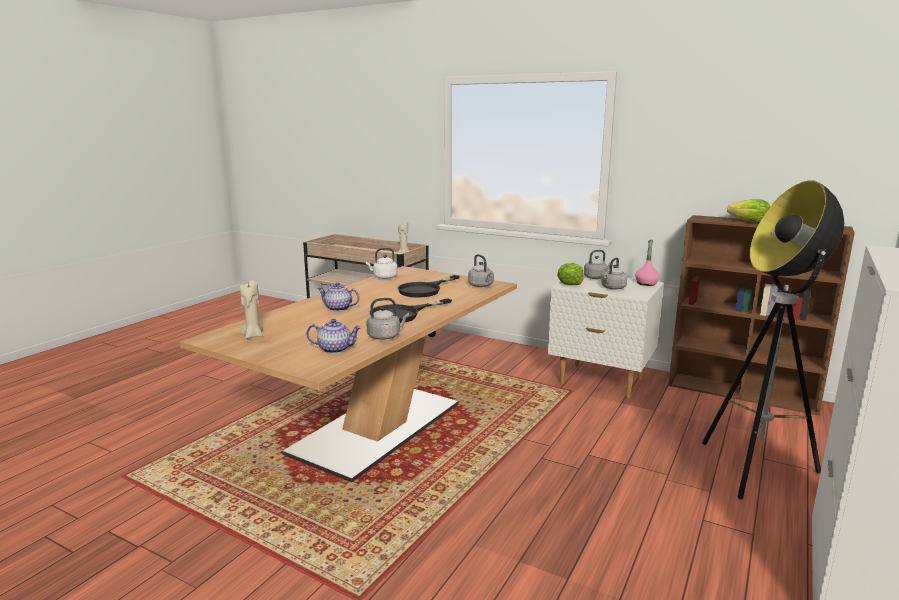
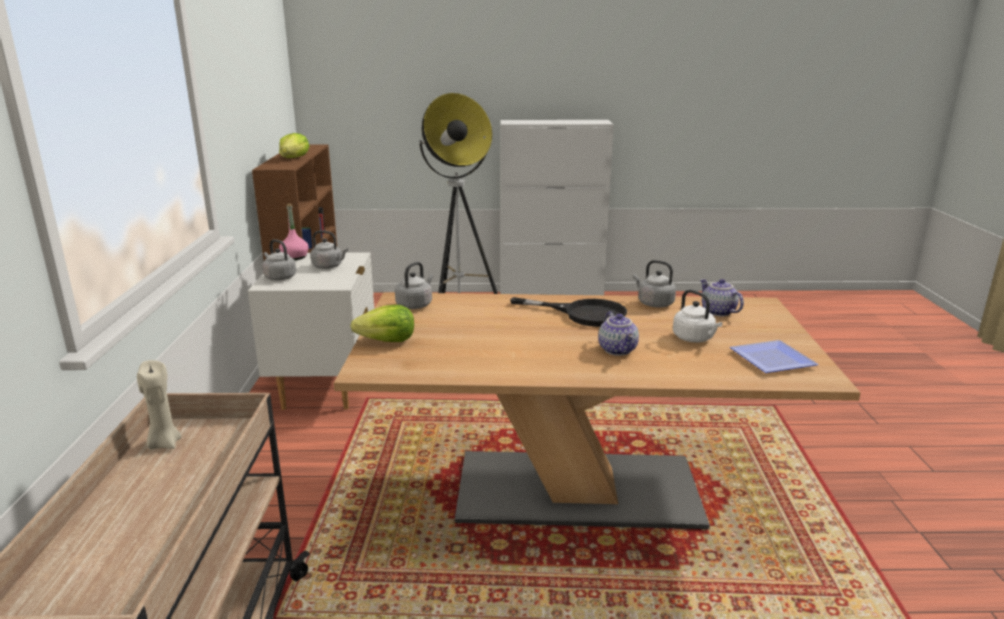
camera: 120 degrees left, 5 degrees up
beige candle [240,281,263,339] -> plate [730,340,818,373]
white kettle [366,248,398,279] -> white kettle moved to [673,290,722,342]
black frying pan [398,275,460,298] -> none
lettuce [557,263,584,285] -> lettuce moved to [351,305,414,342]

